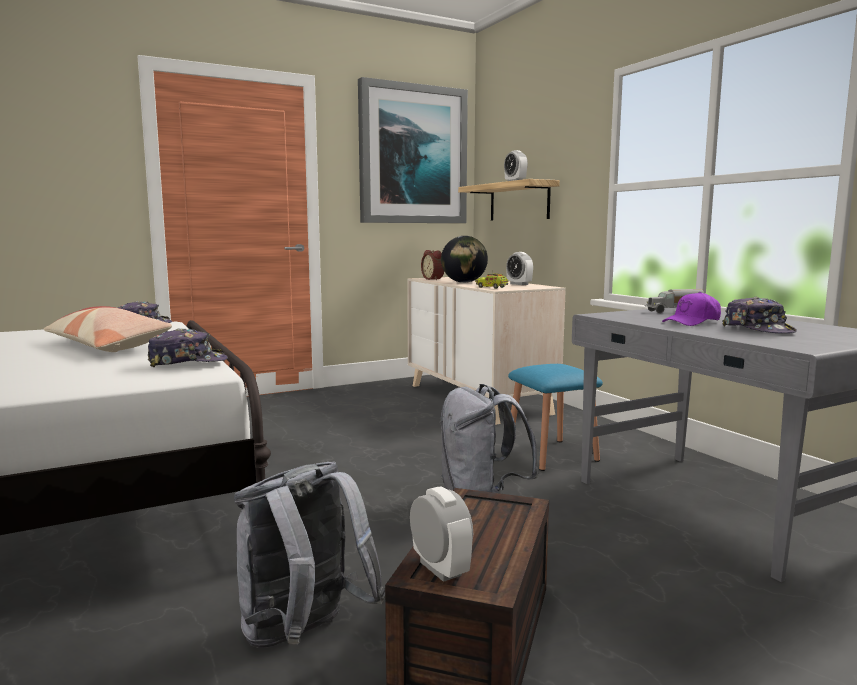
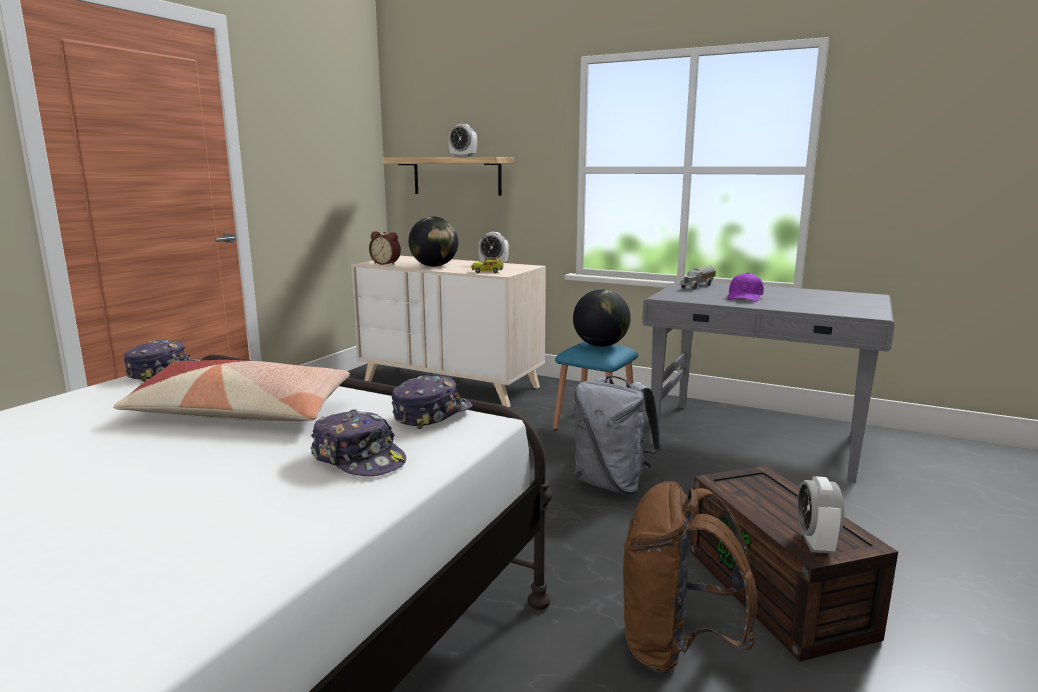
camera: 35 degrees left, 5 degrees up
grey backpack [234,462,385,648] -> brown backpack [623,481,757,674]
picture [358,77,468,223] -> none
alarm clock [410,486,473,582] -> alarm clock turned 105 degrees counterclockwise [797,476,844,553]
cap [722,297,797,333] -> cap moved to [311,409,406,476]
none -> globe [573,290,631,347]

